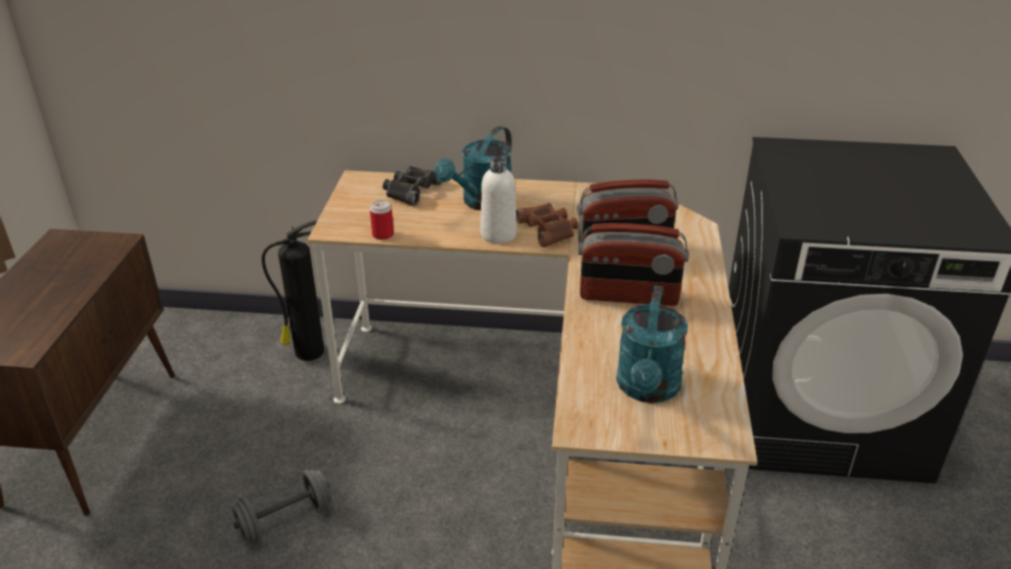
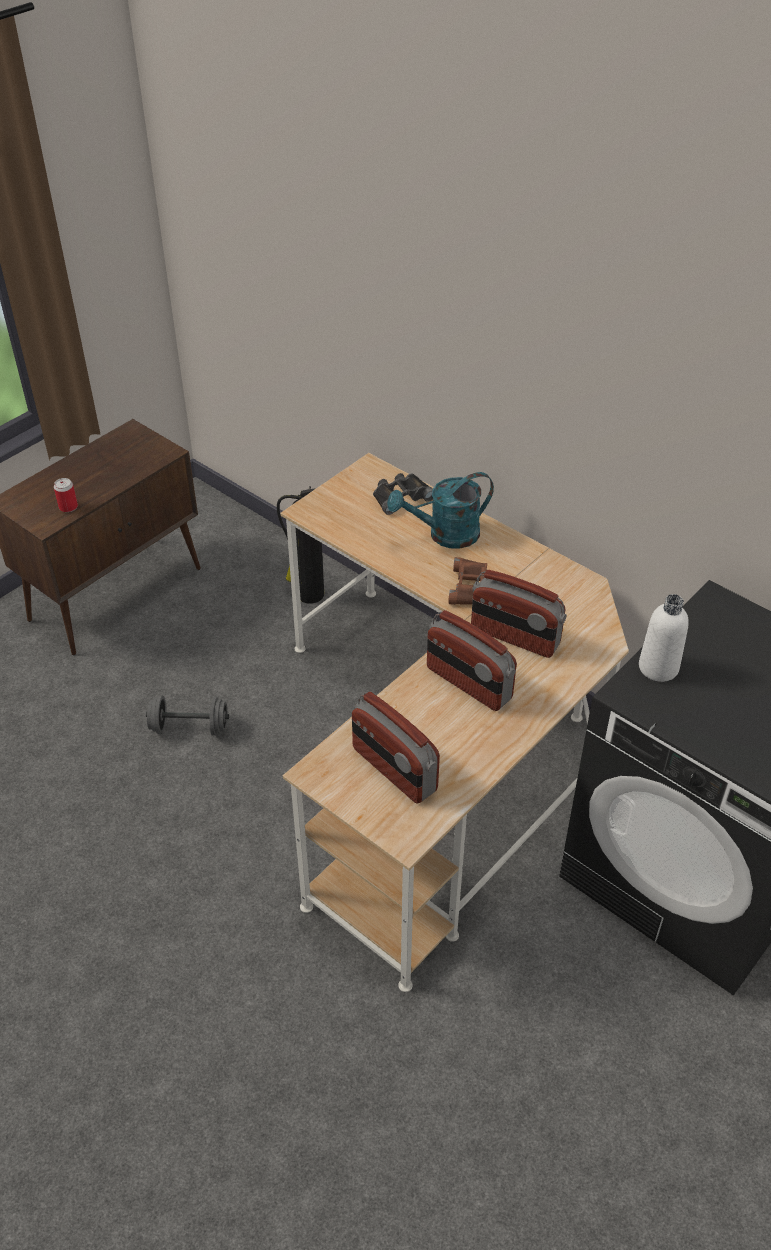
camera: 35 degrees right, 10 degrees up
can [370,200,394,240] -> can moved to [54,478,78,512]
white bottle [480,156,517,243] -> white bottle moved to [639,594,689,682]
turquoise watering can [616,285,688,403] -> radio [352,692,440,804]

